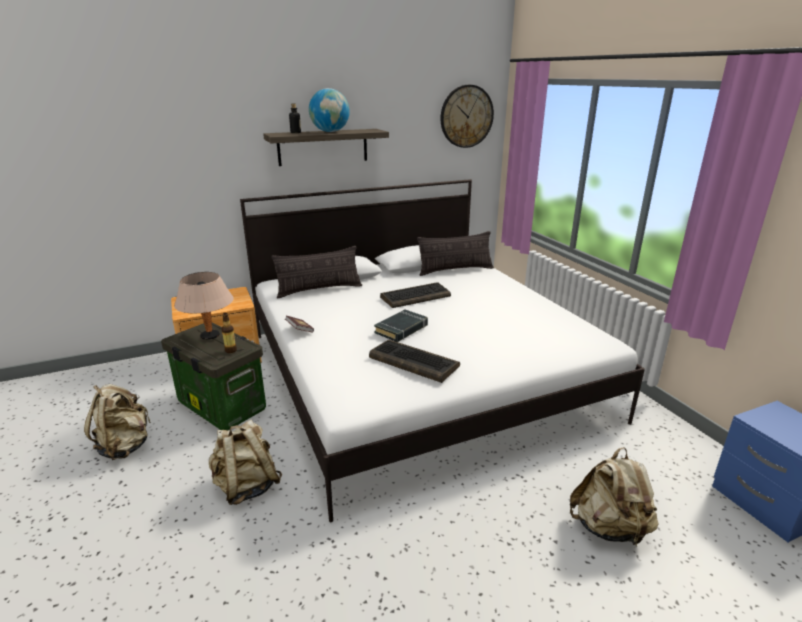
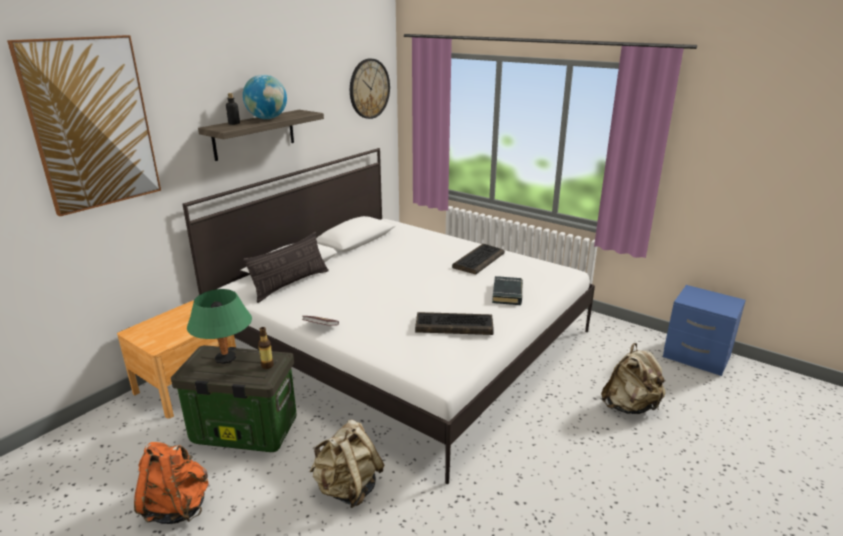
camera: 30 degrees left, 0 degrees up
beige backpack [84,384,151,460] -> orange backpack [134,442,209,524]
beige table lamp [174,272,234,340] -> green table lamp [187,289,252,364]
black book [374,310,428,342] -> black book moved to [492,276,523,305]
keyboard [380,282,451,308] -> keyboard moved to [452,244,505,274]
pillow [417,231,494,276] -> none
none -> picture [7,35,161,217]

